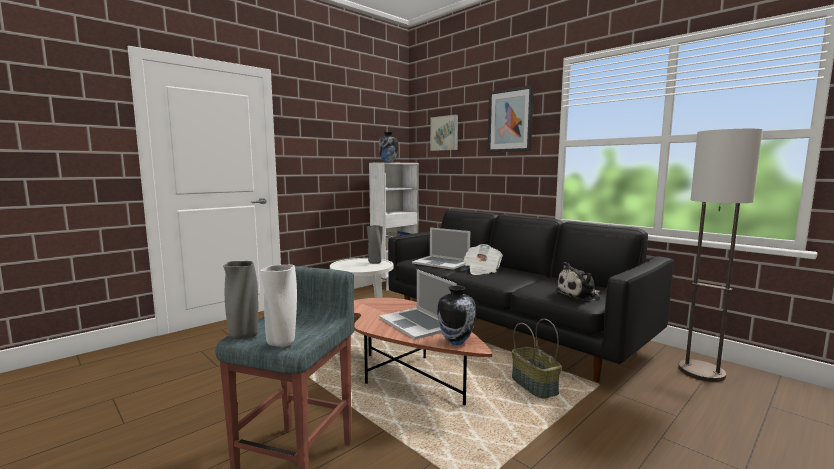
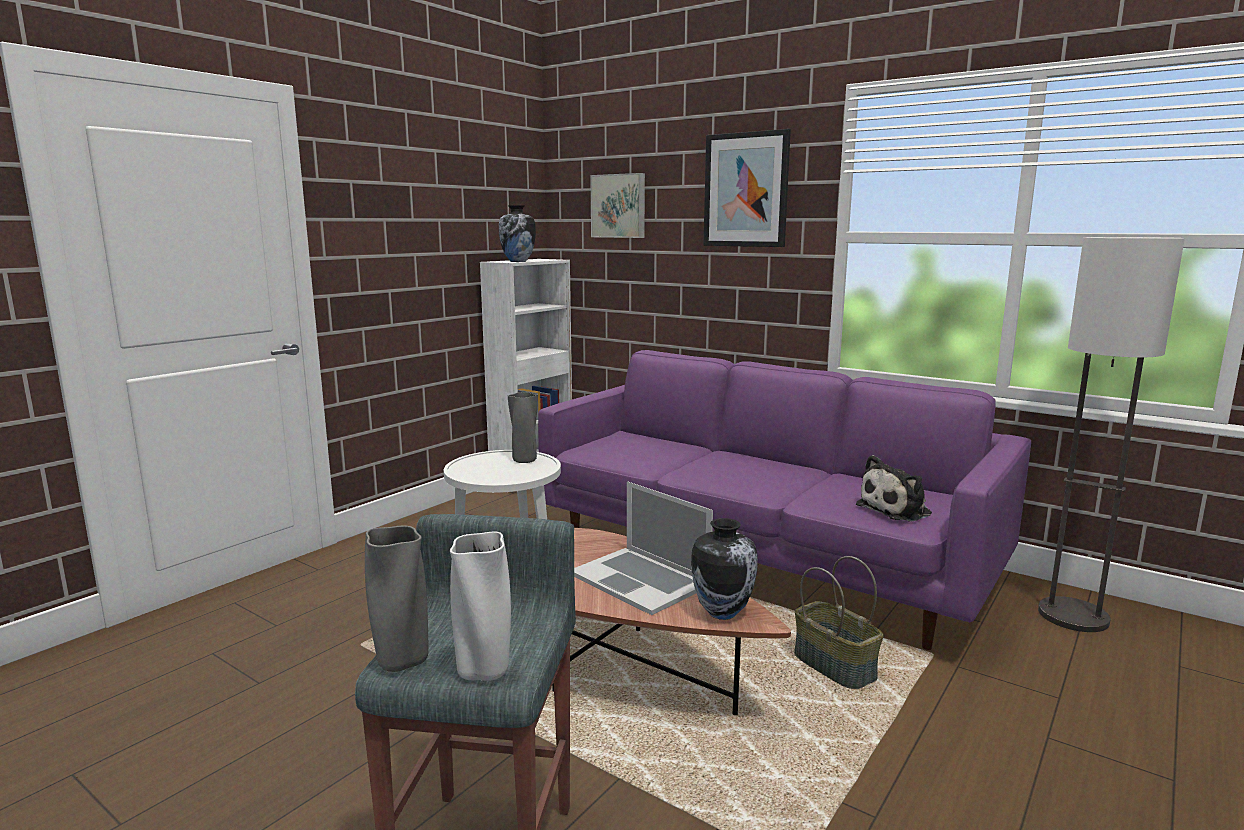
camera: 10 degrees left, 5 degrees up
black sofa [388,209,674,382] -> purple sofa [538,350,1031,650]
laptop [412,227,471,270] -> none
newspaper [463,244,503,275] -> none

